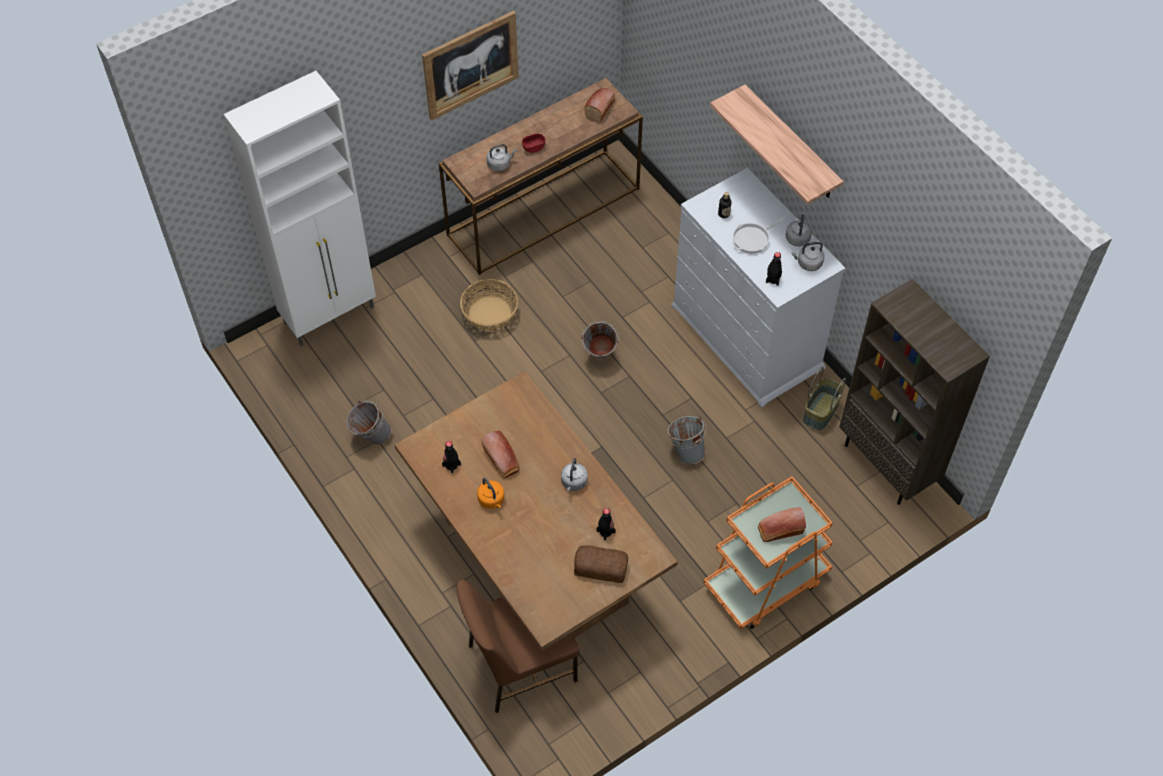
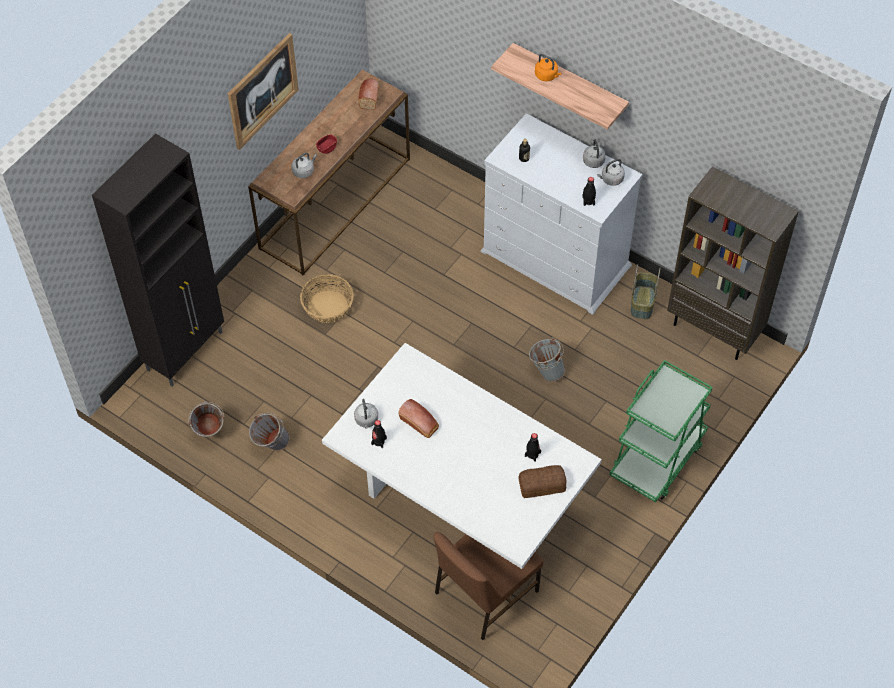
camera: 20 degrees left, 0 degrees up
white cabinet [224,71,376,346] -> black cabinet [92,133,224,386]
brown dining table [395,371,678,651] -> white dining table [322,343,602,569]
orange kettle [477,478,505,509] -> orange kettle moved to [535,54,561,81]
grey kettle [561,458,588,491] -> grey kettle moved to [354,399,378,429]
grey bucket [581,321,619,359] -> grey bucket moved to [188,402,224,437]
orange cart [703,476,833,629] -> green cart [609,360,713,502]
frying pan [732,217,786,254] -> none
bread [758,507,806,542] -> none

